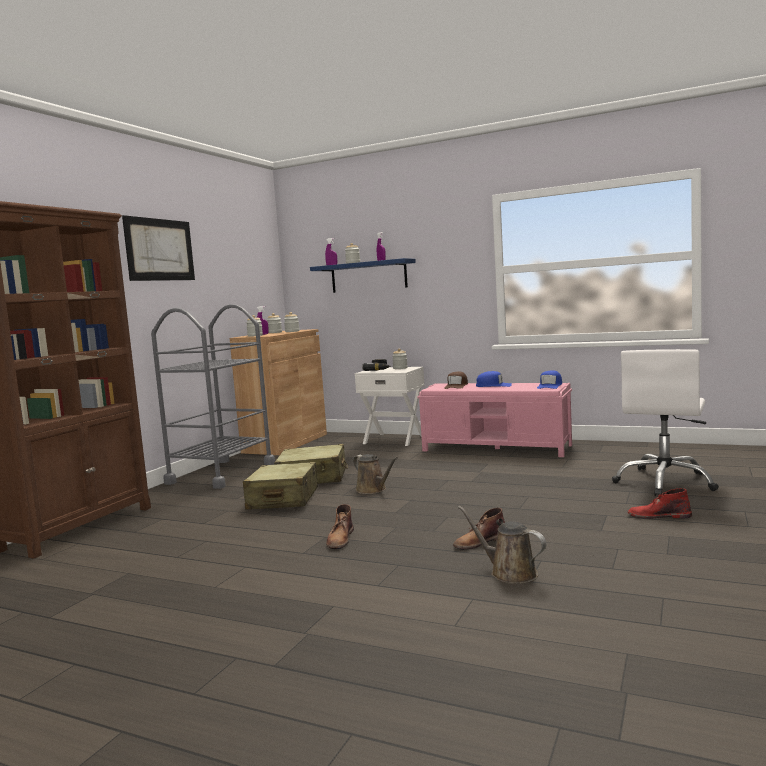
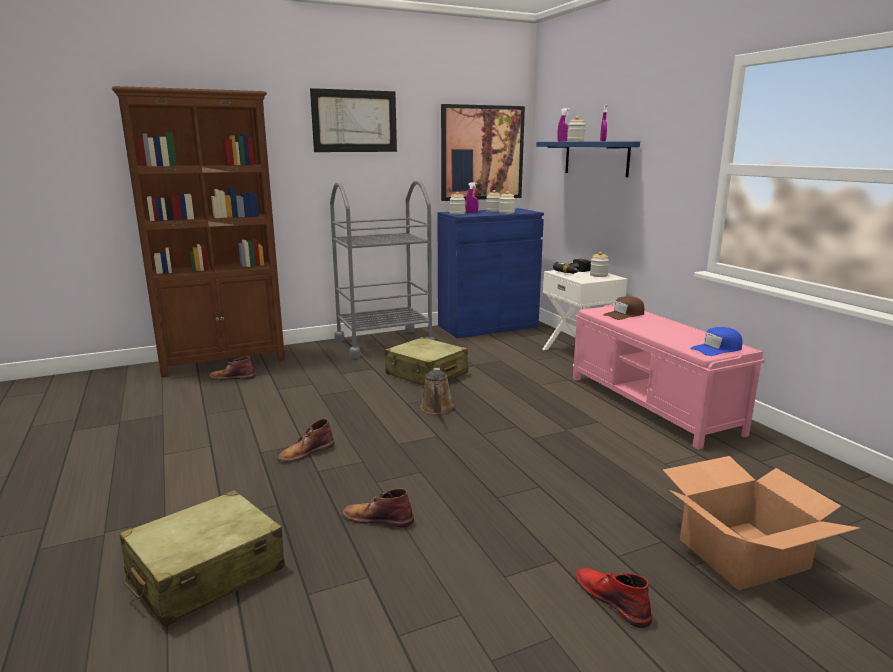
camera: 40 degrees right, 10 degrees up
brown cabinet [230,329,327,455] -> blue cabinet [438,208,544,338]
beige suitcase [243,462,318,509] -> beige suitcase moved to [119,490,285,627]
brown watering can [458,506,546,584] -> none
blue cap [476,371,512,387] -> none
white office chair [612,349,719,496] -> cardboard box [663,456,860,590]
none -> brown boot [209,357,256,380]
none -> picture [441,104,525,201]

